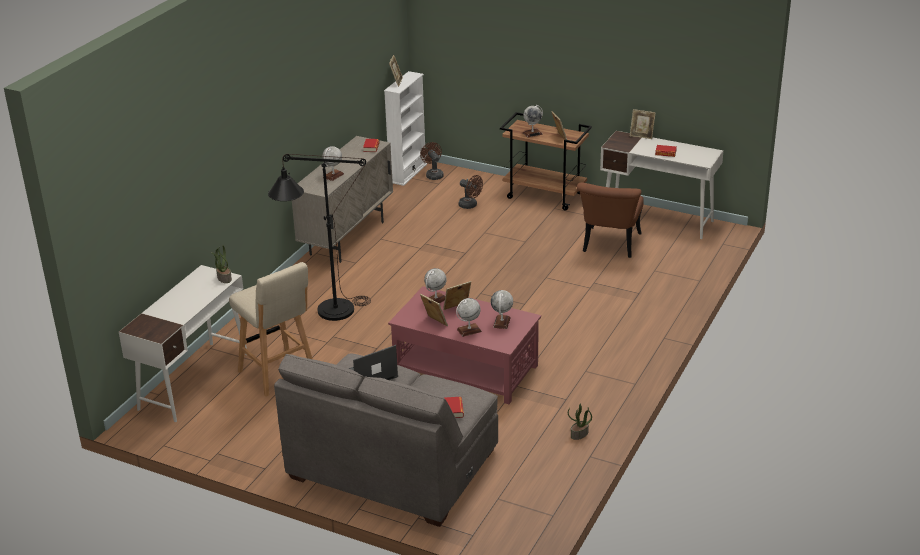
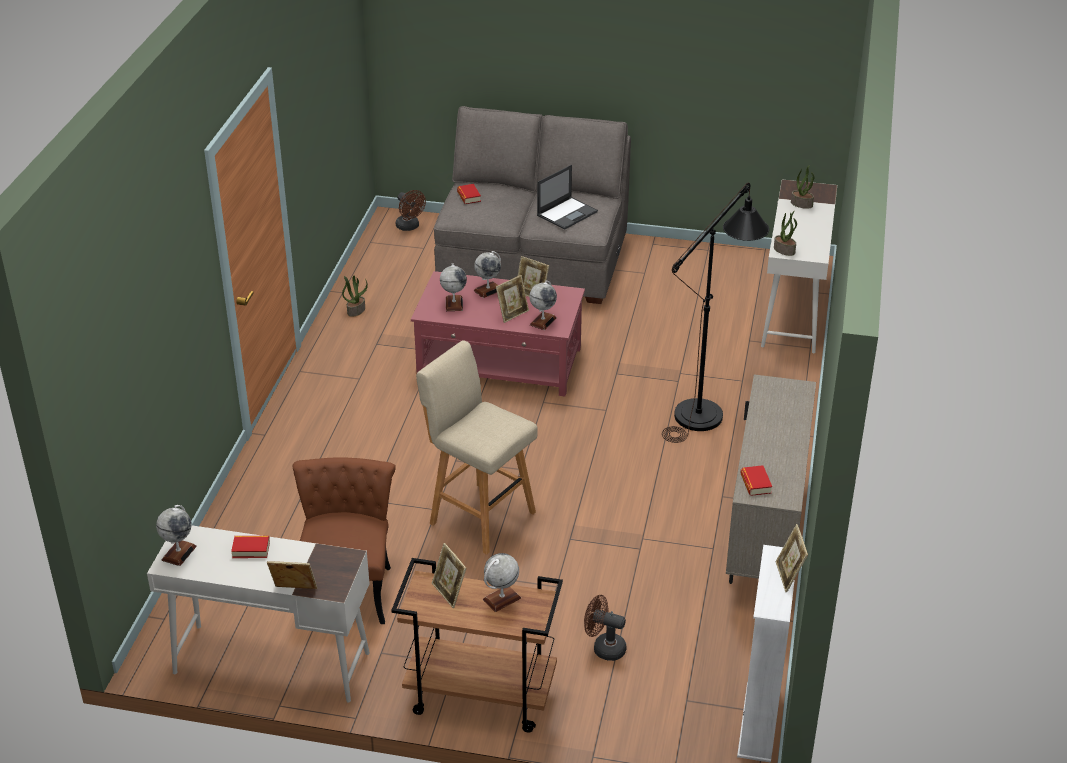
camera: 165 degrees right, 5 degrees up
beige stool [229,262,313,397] -> beige stool moved to [416,340,538,555]
globe [322,146,344,181] -> globe moved to [156,505,197,566]
brown fan [420,142,444,180] -> brown fan moved to [396,190,426,231]
none -> potted plant [791,165,815,209]

